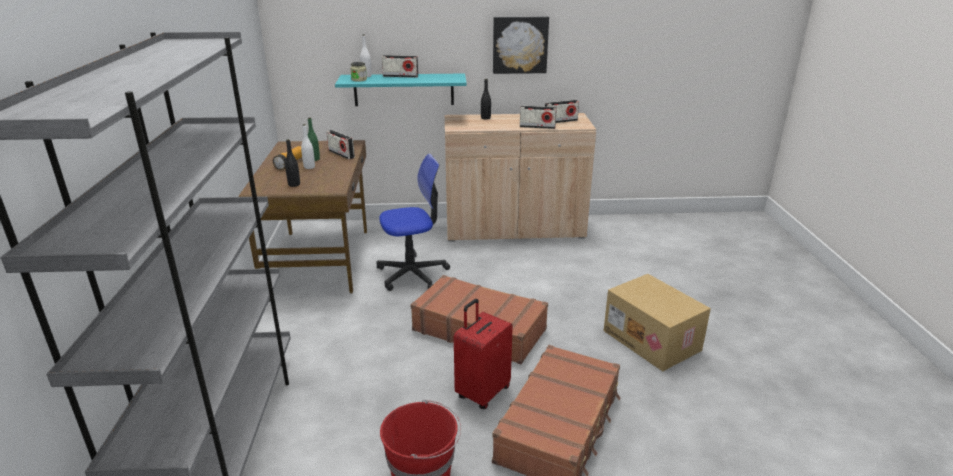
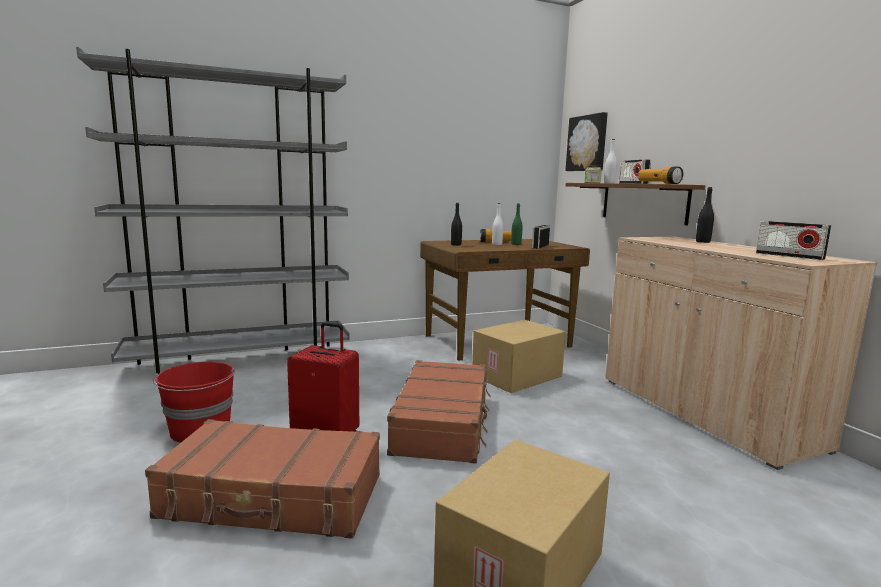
camera: 70 degrees right, 15 degrees down
turquoise shelf [335,73,467,106] -> brown shelf [566,183,705,225]
office chair [376,154,450,291] -> cardboard box [472,320,566,393]
picture [493,16,549,74] -> picture moved to [565,112,608,171]
radio [520,106,557,129] -> none
none -> flashlight [638,167,683,184]

